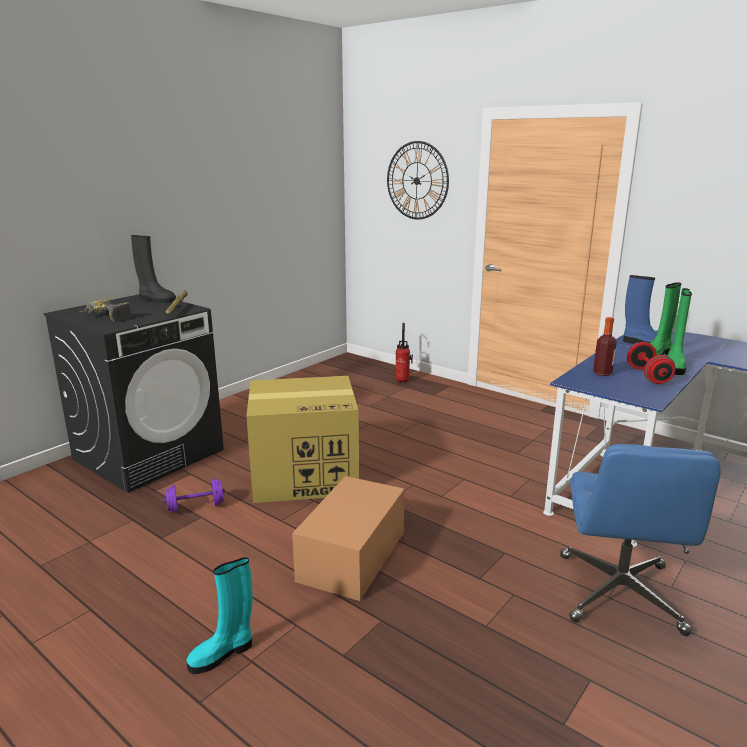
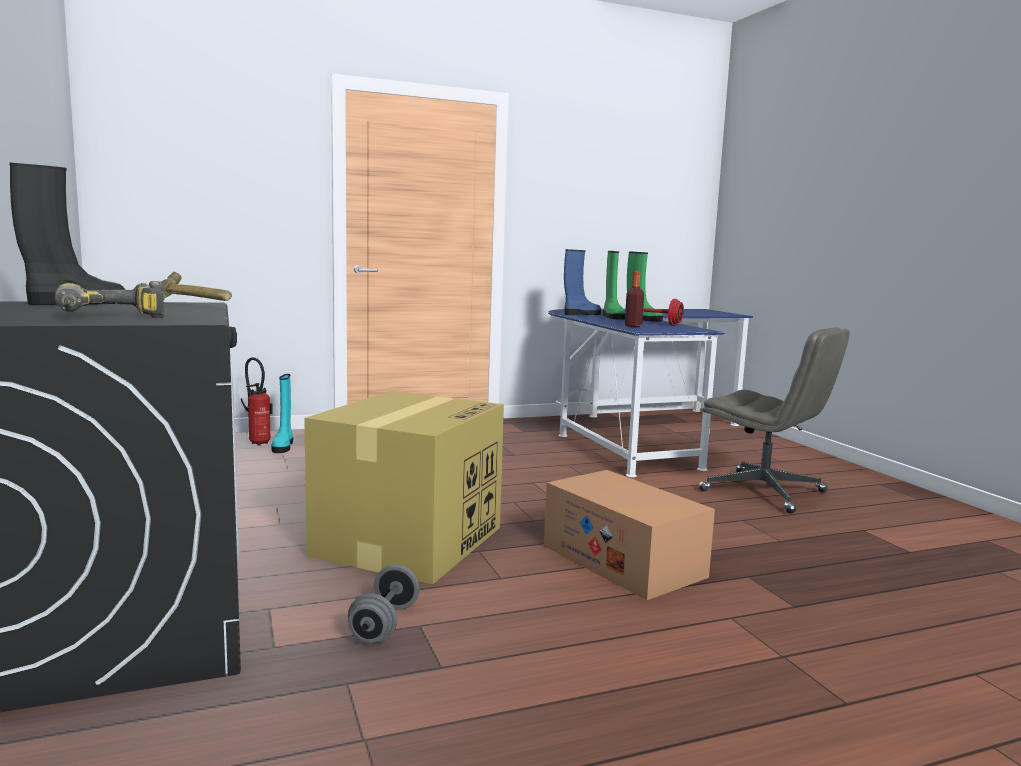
camera: 60 degrees left, 10 degrees down
purple dumbbell [164,479,225,513] -> grey dumbbell [348,564,420,643]
turquoise boot [186,557,253,674] -> turquoise boot moved to [271,374,293,453]
wall clock [387,141,449,220] -> none
blue office chair [560,444,721,636] -> grey office chair [699,327,850,514]

